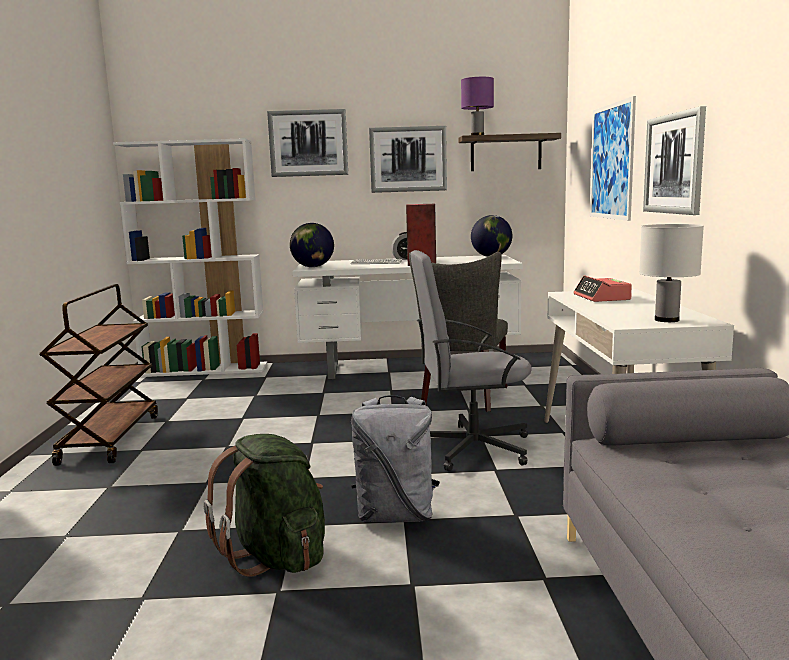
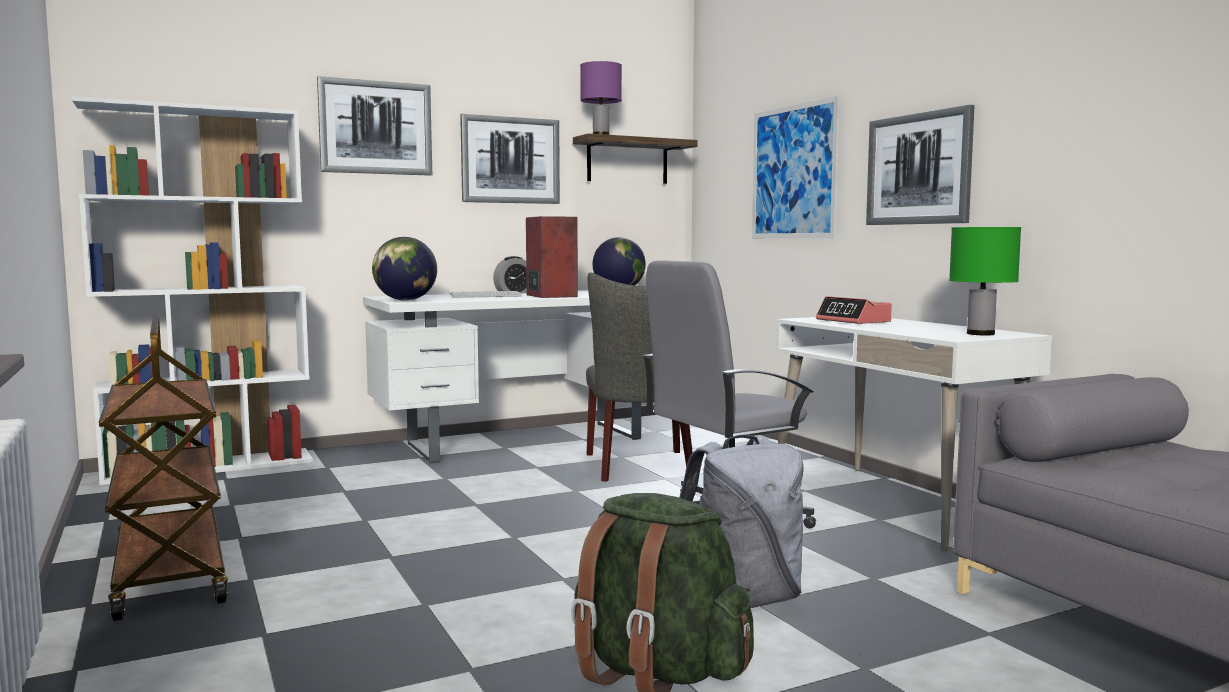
camera: 25 degrees left, 5 degrees down
white table lamp [639,224,704,322] -> green table lamp [949,227,1021,336]

